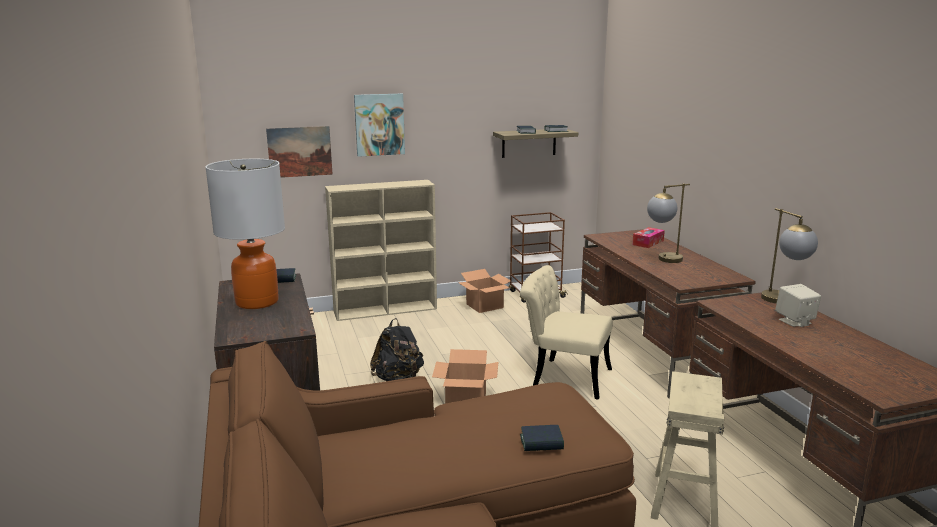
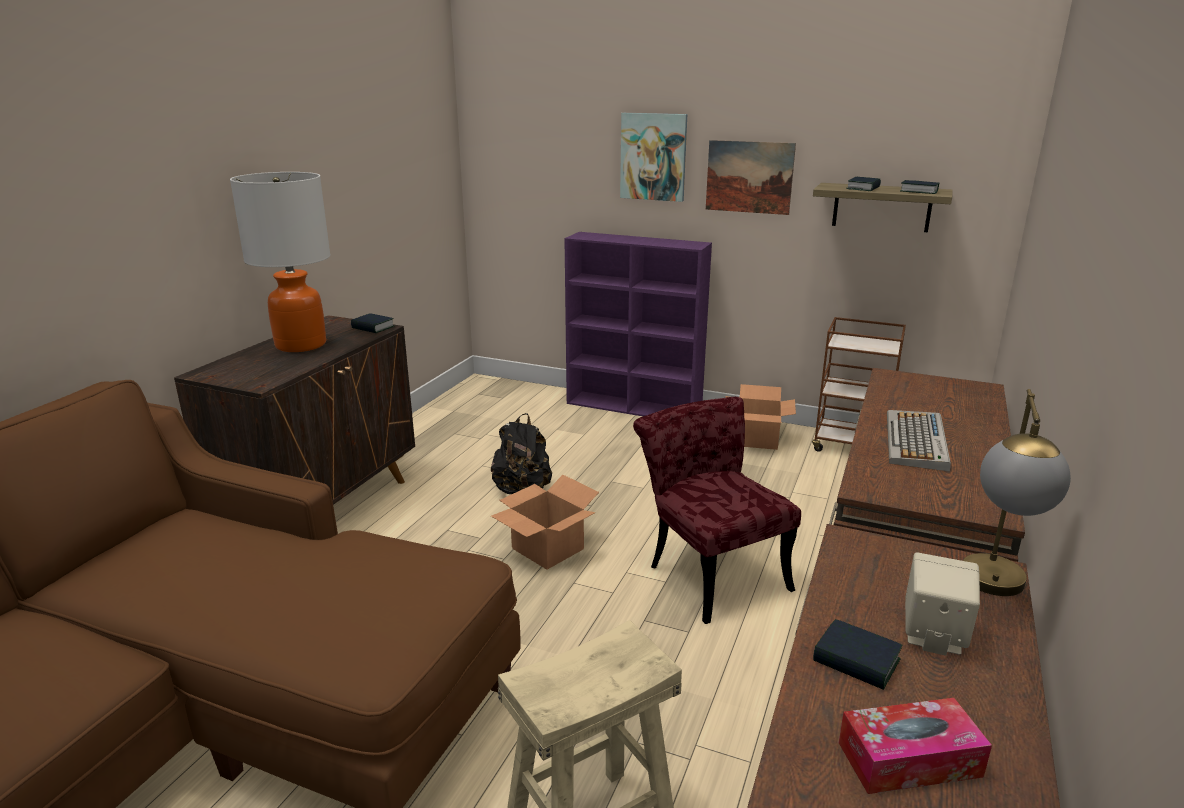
camera: 40 degrees right, 5 degrees up
picture [266,126,333,178] -> picture moved to [706,140,796,215]
beige bookcase [325,180,437,321] -> purple bookcase [564,232,712,416]
beige chair [520,265,612,399] -> red chair [633,397,801,624]
book [520,425,564,451] -> book moved to [813,619,903,690]
tissue box [633,227,665,248] -> tissue box moved to [839,698,992,794]
table lamp [647,183,690,263] -> keyboard [887,410,951,472]

